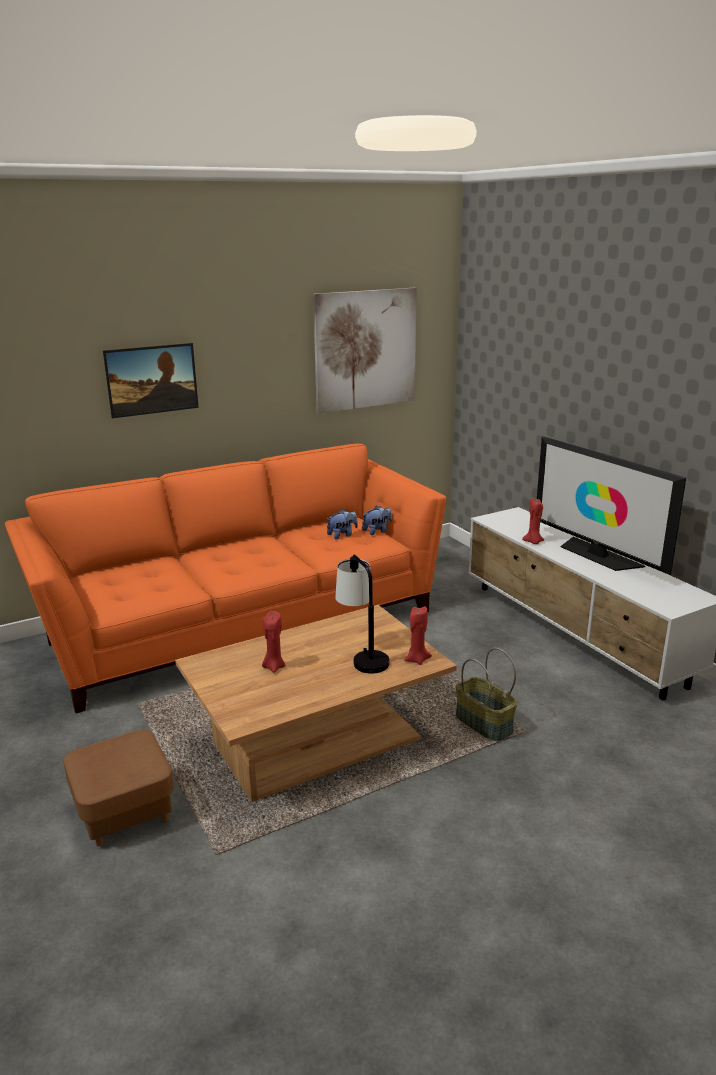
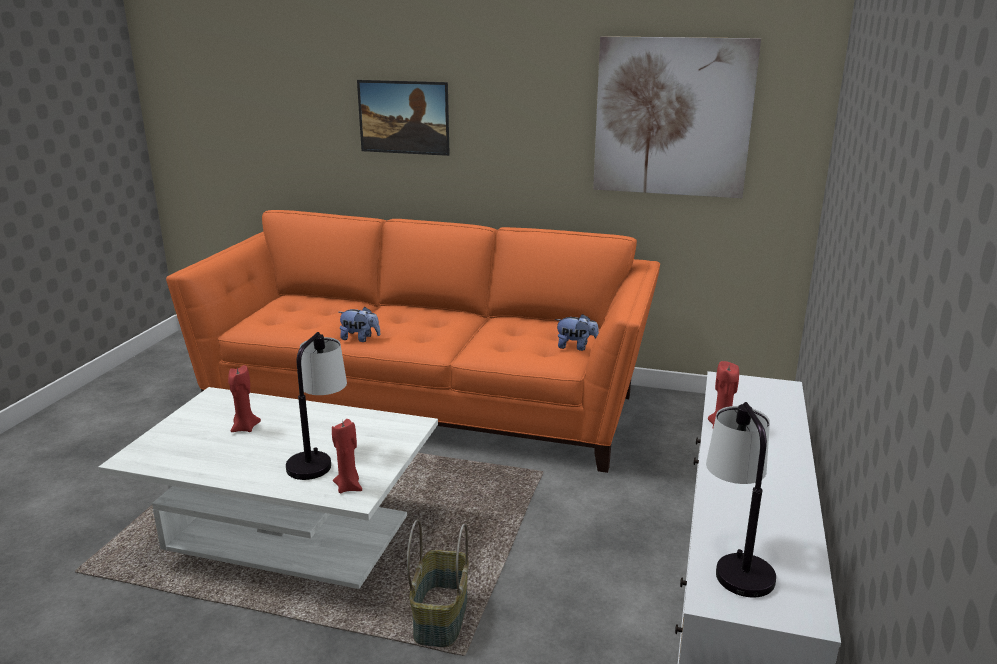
camera: 45 degrees right, 0 degrees up
brown ottoman [63,730,174,846] -> none
brown coffee table [175,605,457,802] -> white coffee table [98,387,438,589]
plush toy [327,509,358,539] -> plush toy moved to [338,307,381,342]
television [537,436,686,575] -> none
none -> table lamp [706,402,776,597]

